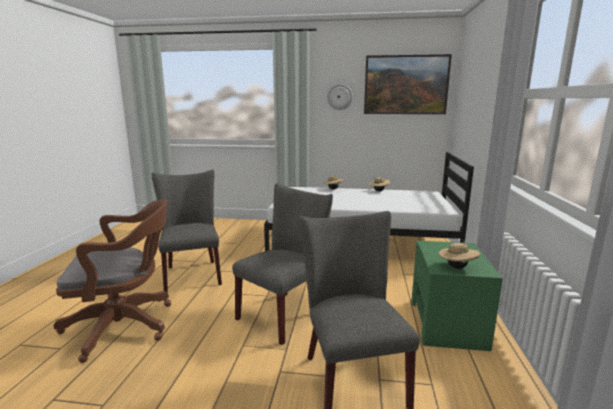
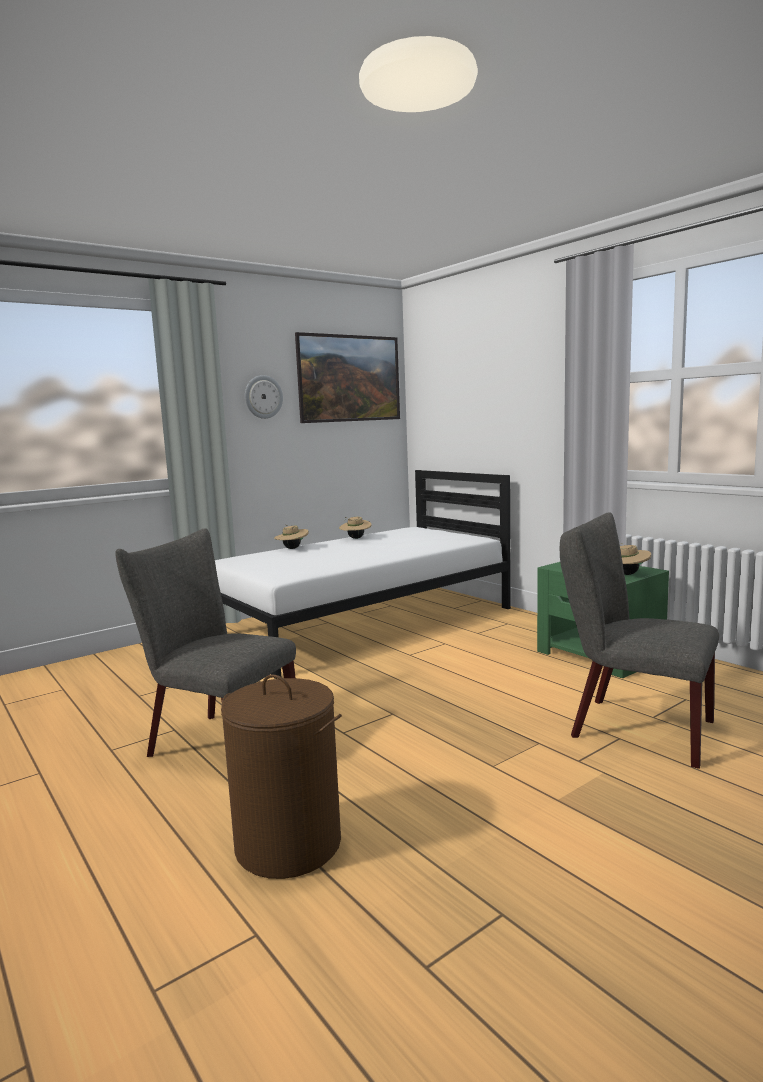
camera: 45 degrees left, 5 degrees down
brown office chair [54,199,171,363] -> brown laundry basket [221,675,342,879]
grey chair [232,183,333,345] -> none

